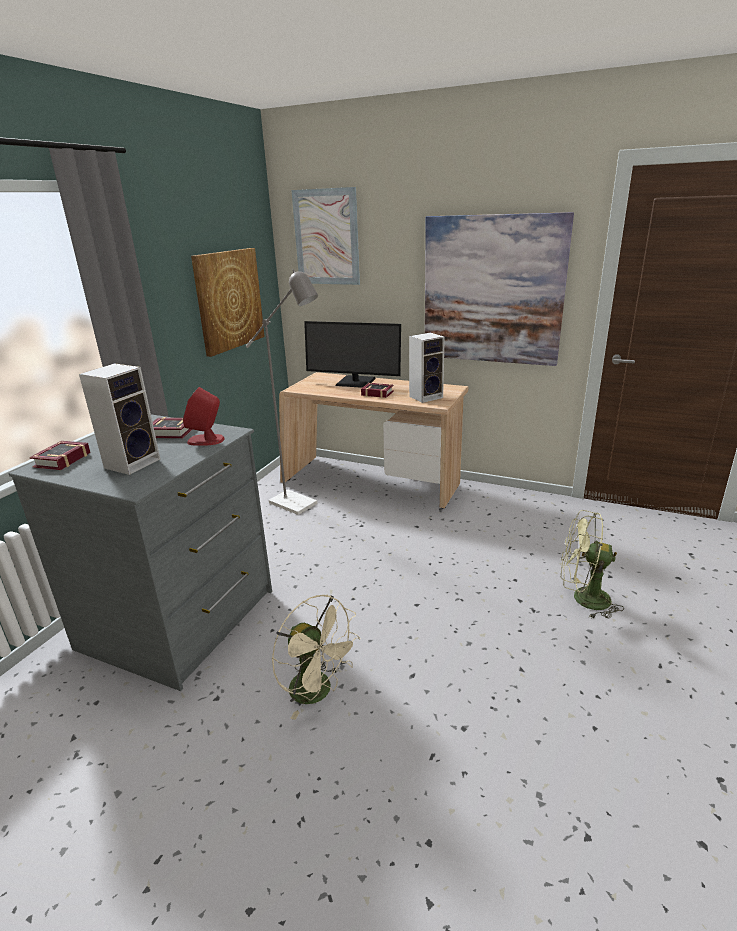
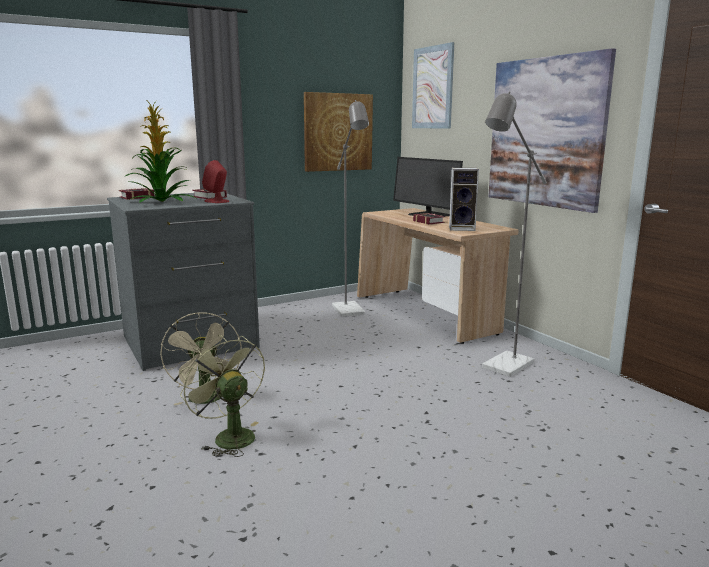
camera: 35 degrees right, 10 degrees down
speaker [79,363,160,475] -> potted plant [124,100,196,202]
green fan [560,510,624,619] -> green fan moved to [180,335,265,457]
none -> grey floor lamp [482,91,547,377]

